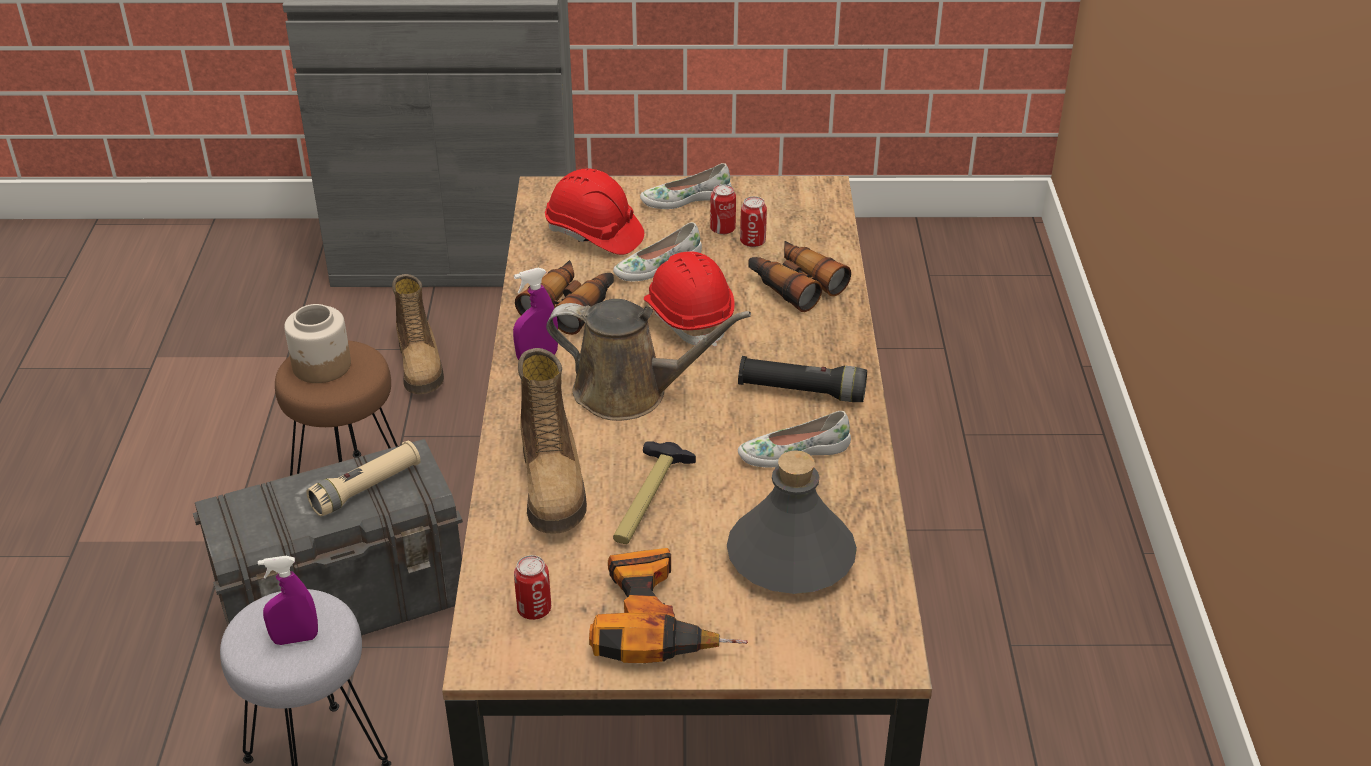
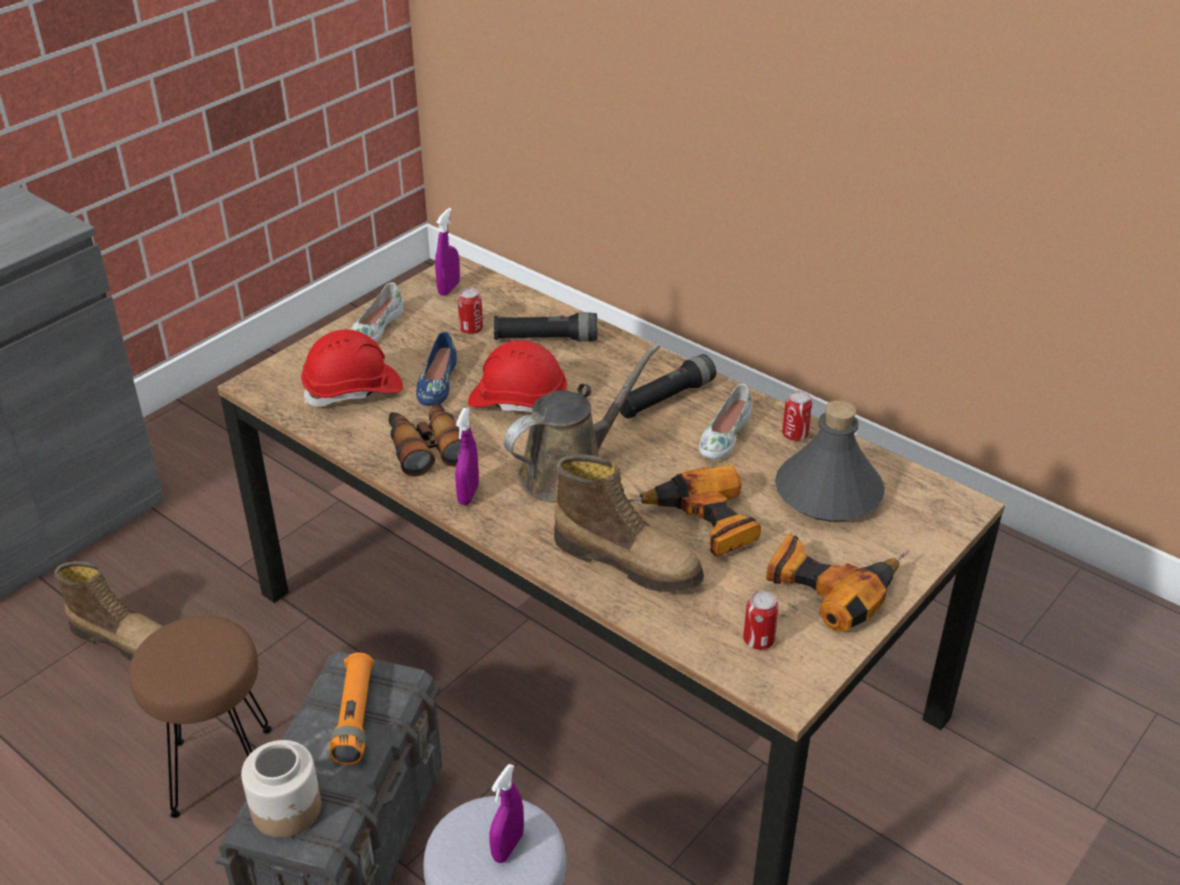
camera: 50 degrees left, 0 degrees up
jar [284,304,351,383] -> jar moved to [241,740,321,838]
beige flashlight [306,441,421,516] -> orange flashlight [330,652,373,765]
white shoe [613,222,702,281] -> blue shoe [416,332,457,406]
hammer [613,442,696,544] -> power drill [629,465,761,557]
can [710,184,736,235] -> can moved to [782,390,812,441]
binoculars [748,241,851,312] -> black flashlight [494,312,597,342]
none -> purple spray bottle [435,208,460,296]

